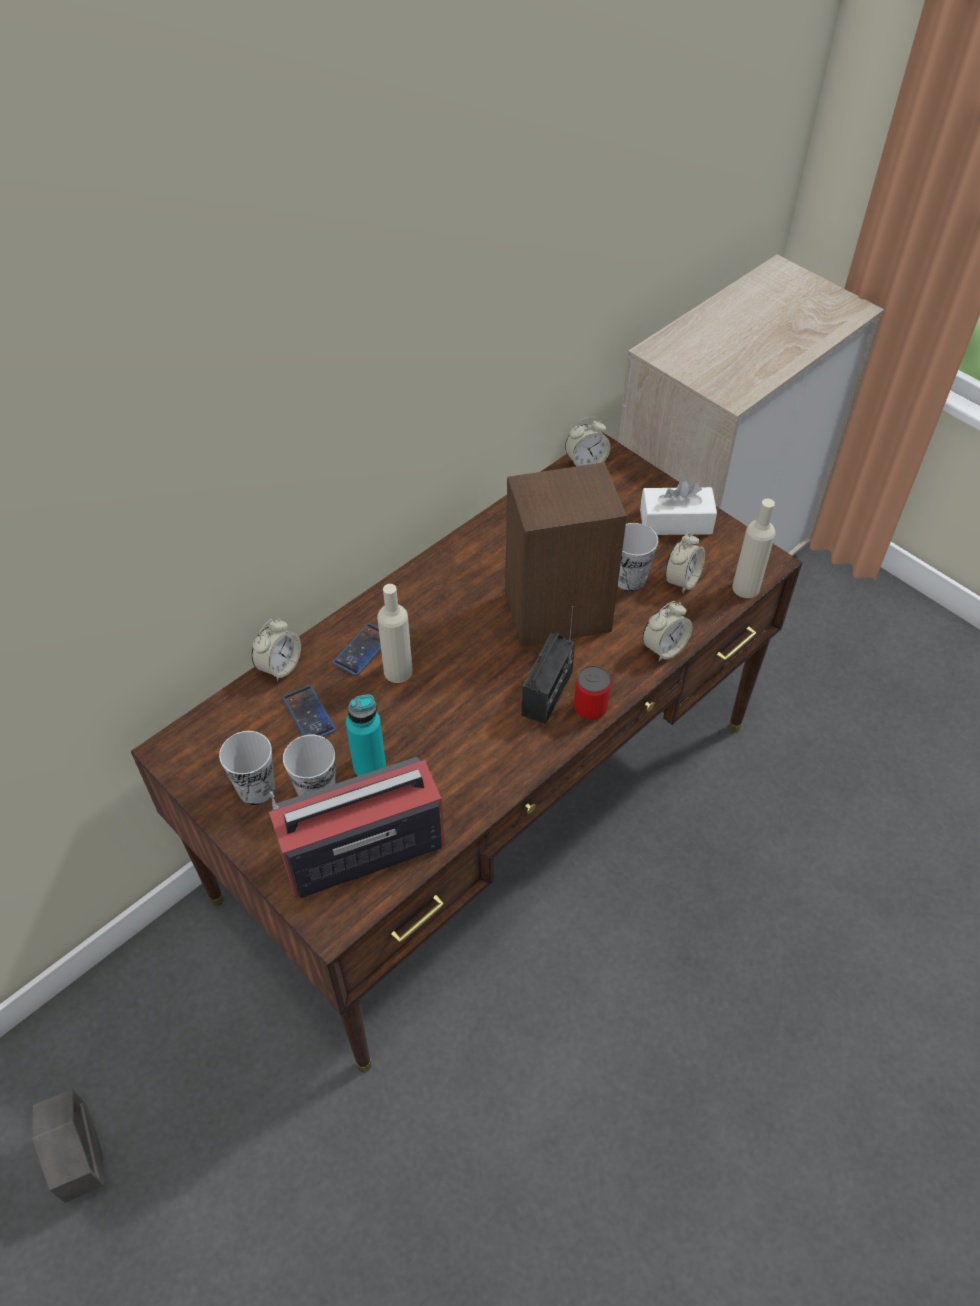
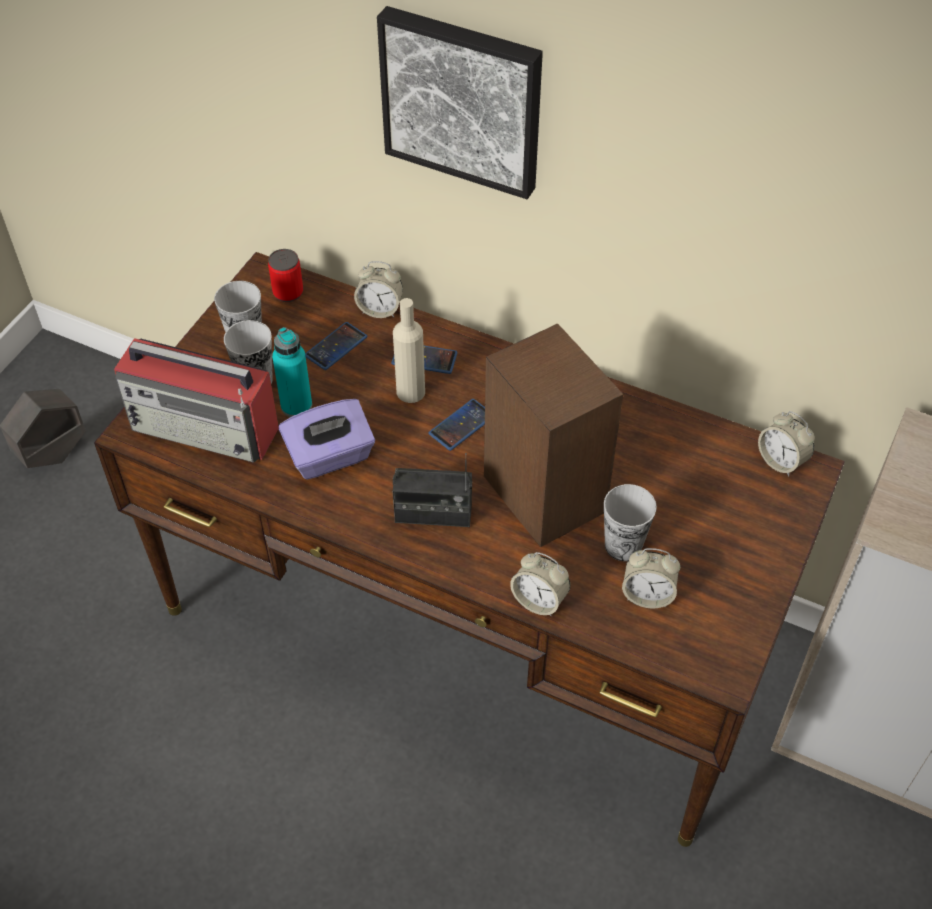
camera: 70 degrees right, 0 degrees up
radio [269,757,445,898] -> radio turned 150 degrees clockwise [114,338,279,463]
can [574,665,611,720] -> can moved to [268,249,303,302]
white tissue box [640,480,717,535] -> none
beige bottle [732,499,775,598] -> none
none -> purple tissue box [279,399,375,479]
none -> picture [377,6,543,199]
none -> phone [428,399,485,451]

